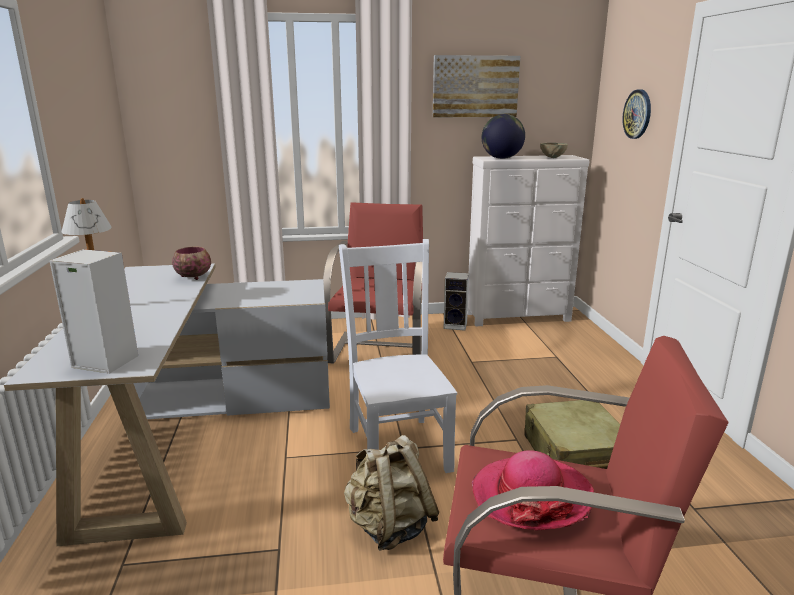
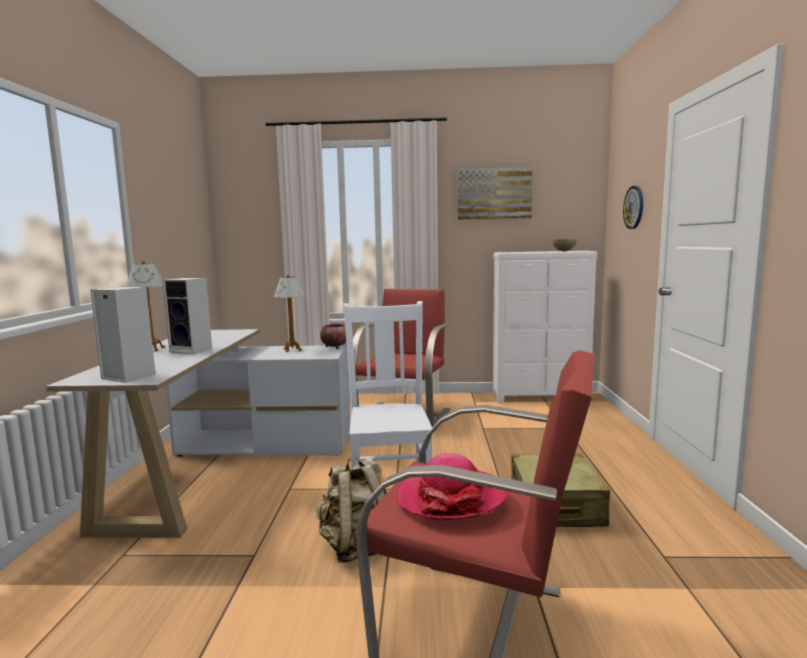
camera: 10 degrees right, 10 degrees down
bowl [172,247,211,280] -> bowl moved to [320,324,346,349]
speaker [443,272,469,330] -> speaker moved to [162,278,212,354]
globe [482,114,525,159] -> none
none -> table lamp [274,275,305,352]

